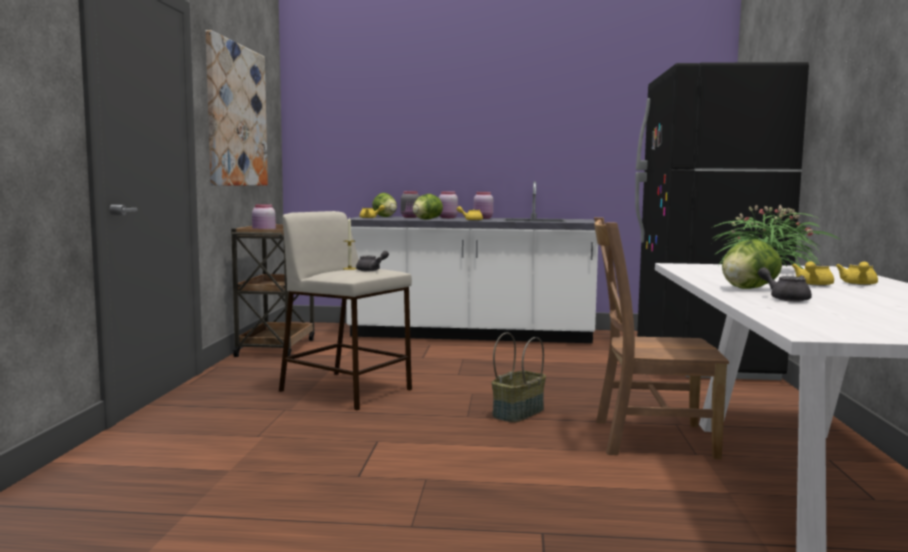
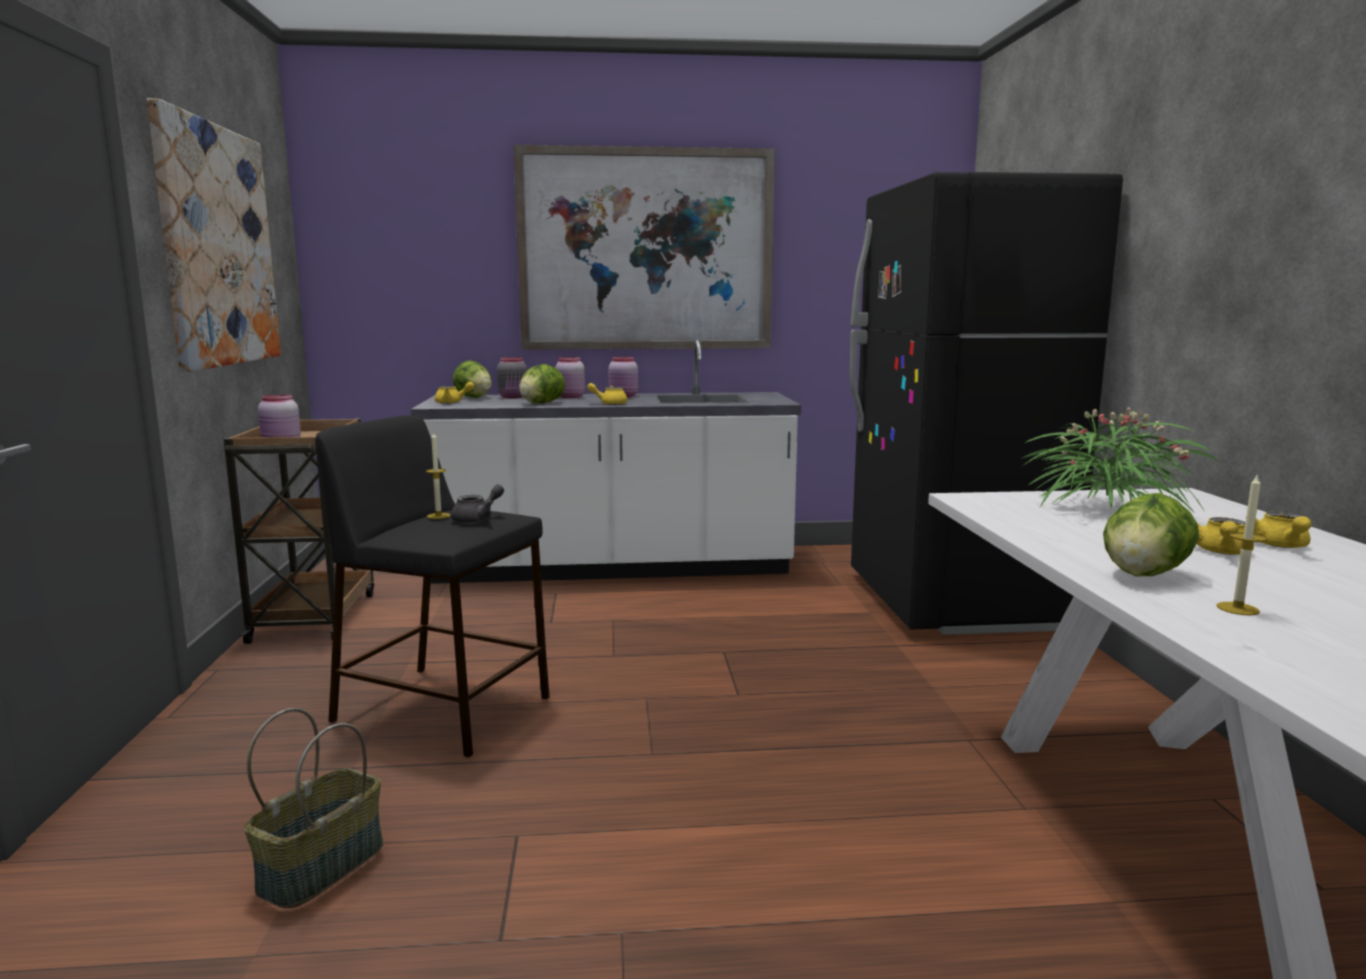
camera: 10 degrees left, 5 degrees up
beige stool [279,211,412,410] -> black stool [316,416,550,757]
basket [492,332,546,423] -> basket moved to [244,708,383,908]
brown chair [594,217,729,459] -> none
grey teapot [758,267,812,302] -> candle [1217,475,1267,615]
none -> picture [513,145,775,350]

